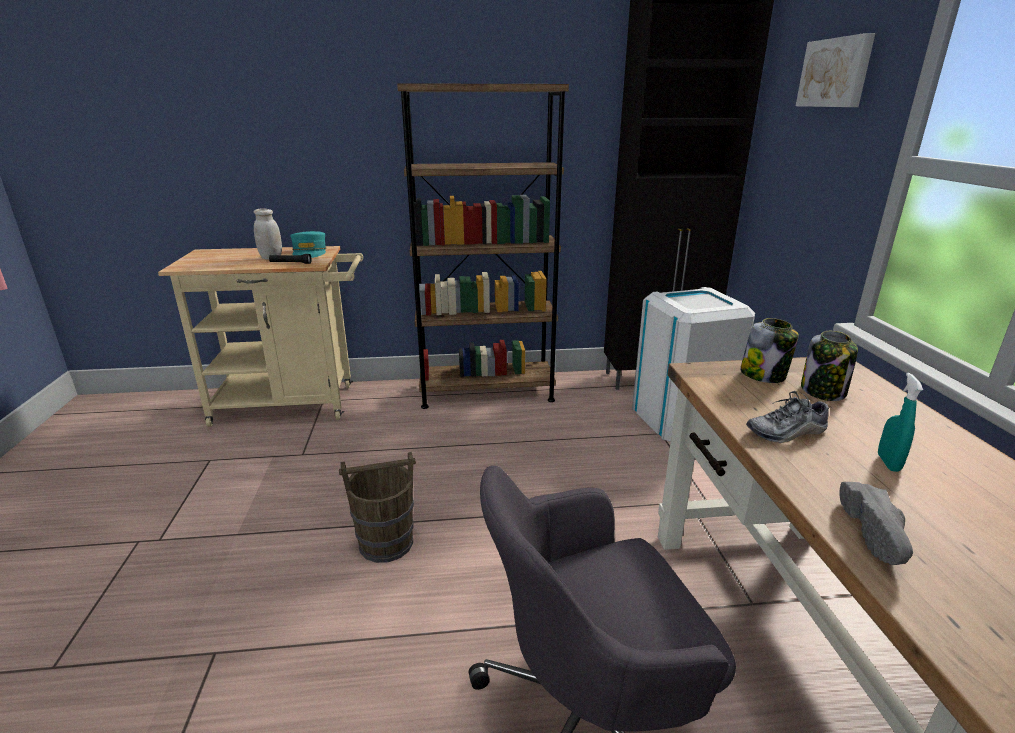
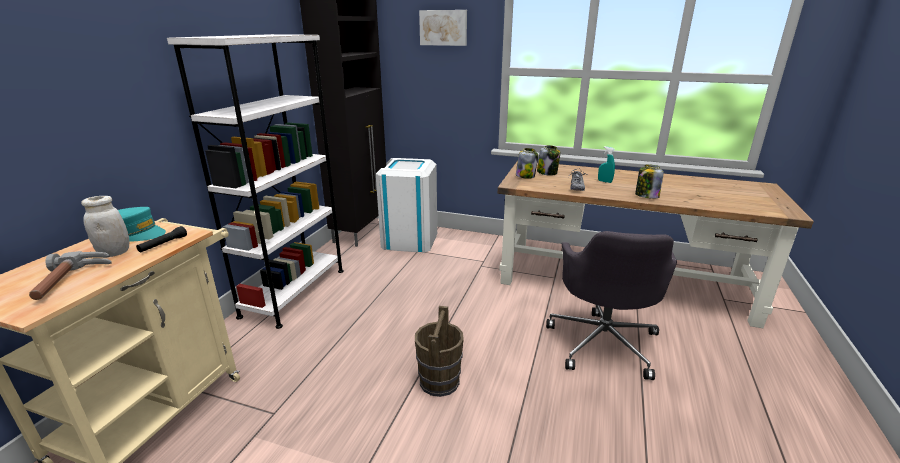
camera: 65 degrees left, 0 degrees up
brown bookcase [397,83,569,409] -> white bookcase [167,34,344,329]
grey shoe [839,482,913,565] -> jar [635,164,664,199]
none -> hammer [29,251,112,300]

